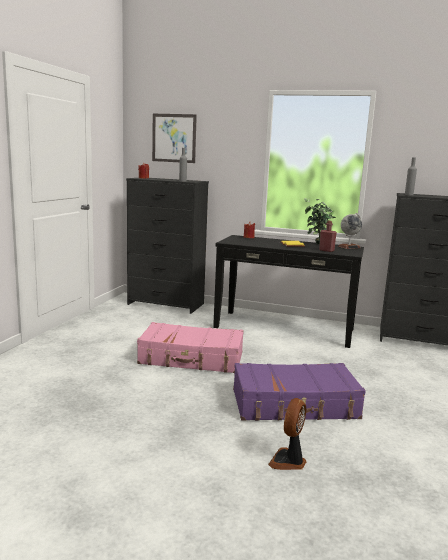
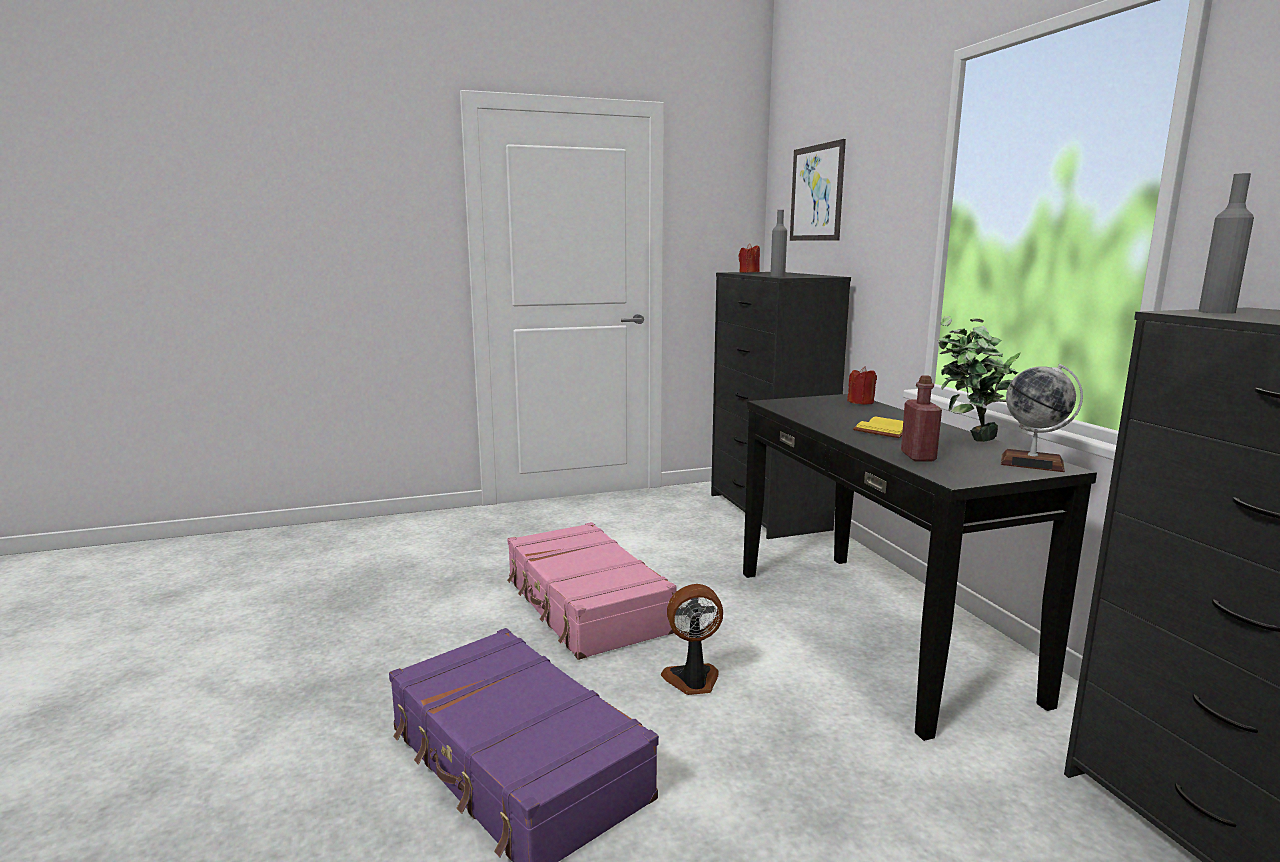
camera: 55 degrees right, 0 degrees up
fan [268,398,306,470] -> fan moved to [661,584,723,695]

